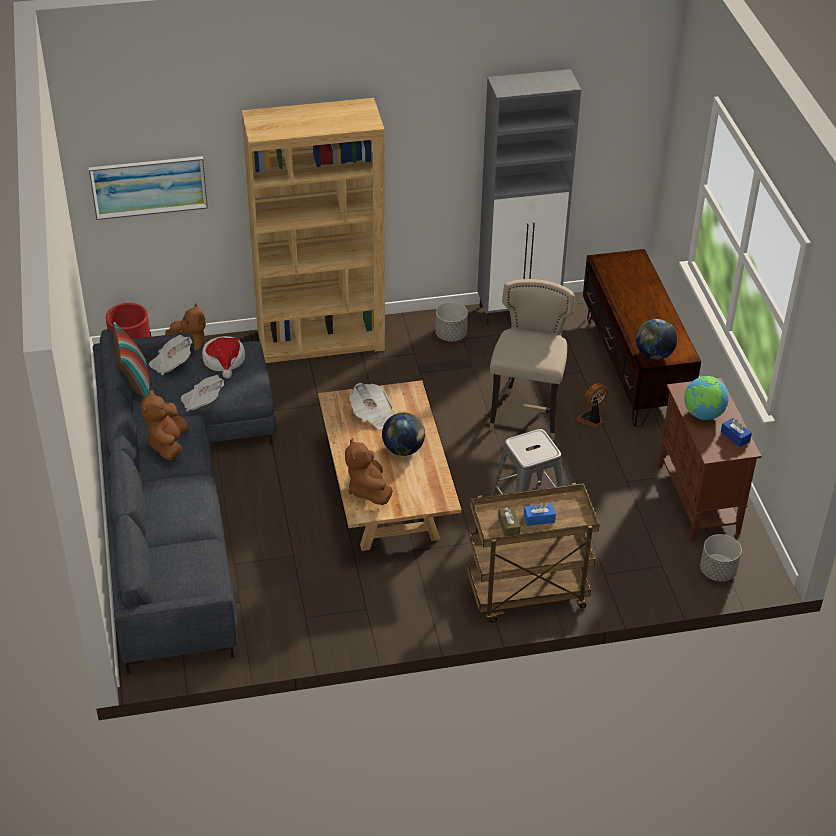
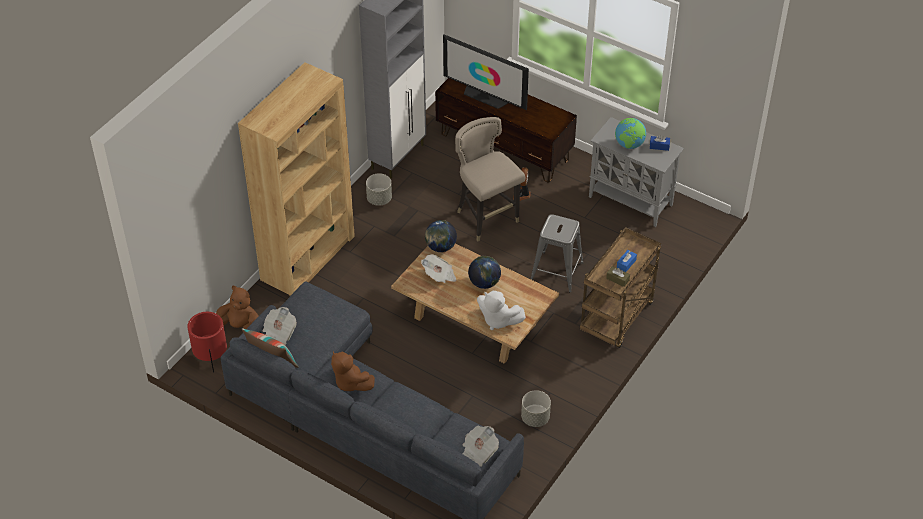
camera: 45 degrees left, 5 degrees up
picture [89,156,208,220] -> none
newspaper [181,375,224,411] -> newspaper moved to [463,426,499,467]
hat [202,336,245,379] -> none
brown plush toy [345,438,393,505] -> white plush toy [477,291,526,330]
globe [636,319,677,360] -> globe moved to [425,220,457,252]
brown cabinet [658,378,761,542] -> grey cabinet [589,117,684,227]
grey planter [700,534,742,582] -> grey planter moved to [521,390,551,427]
none -> television [443,34,529,110]

